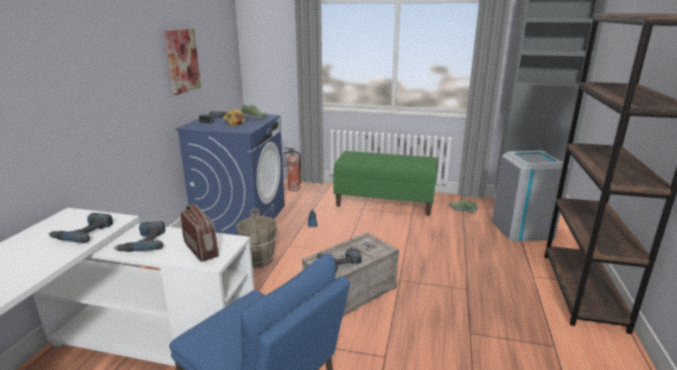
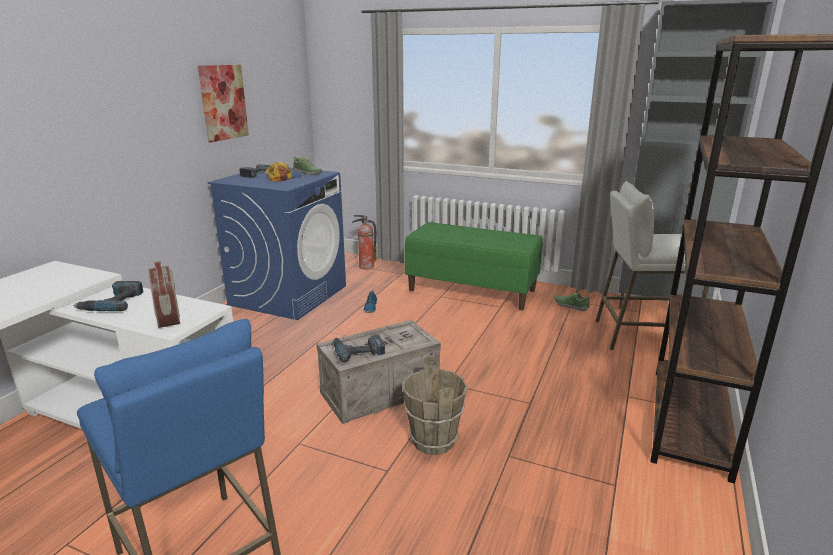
camera: 10 degrees right, 0 degrees up
power drill [49,213,113,243] -> none
brown bucket [237,208,277,268] -> brown bucket moved to [403,356,467,455]
grey trash can [492,150,570,242] -> white stool [596,181,709,350]

